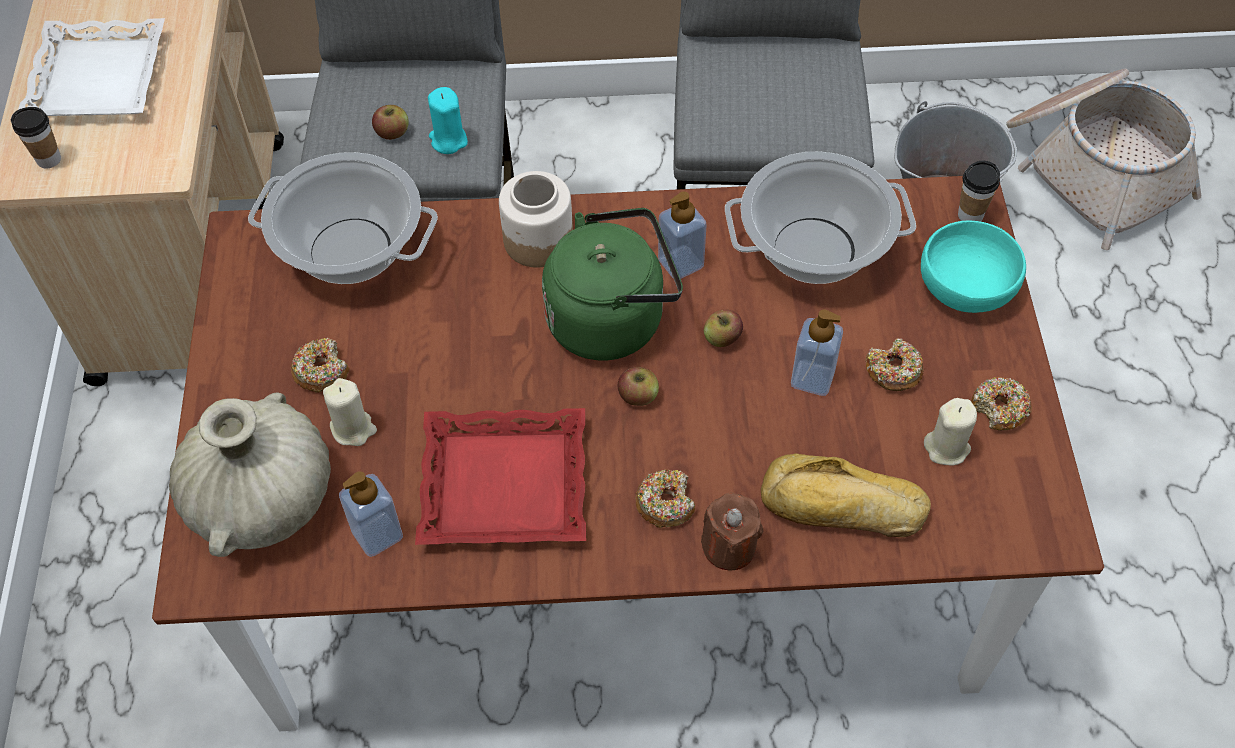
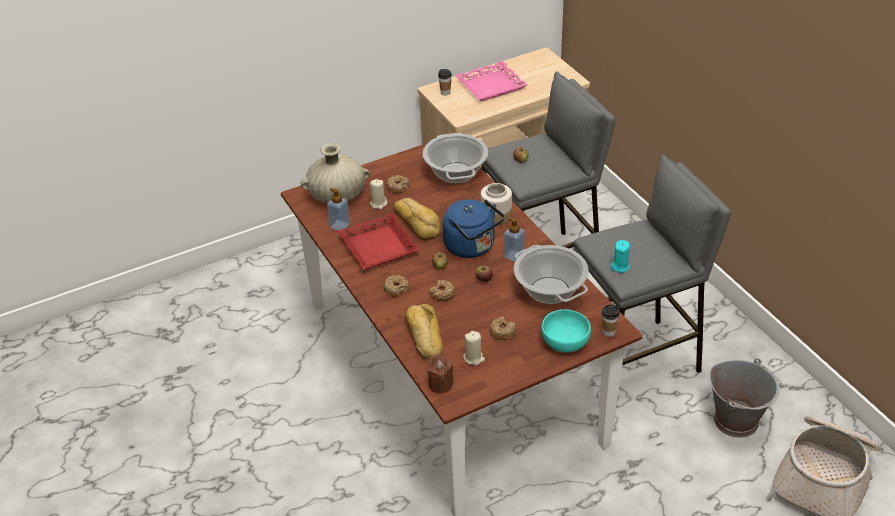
camera: 65 degrees right, 15 degrees down
white tray [18,18,165,116] -> pink tray [455,61,528,101]
turquoise candle [428,87,468,154] -> turquoise candle moved to [611,240,630,273]
green kettle [542,208,683,361] -> blue kettle [443,199,505,258]
brown candle [701,493,763,570] -> brown candle moved to [427,354,454,394]
soap dispenser [791,309,843,396] -> none
donut [971,377,1032,431] -> donut moved to [429,280,455,301]
none -> bread [394,198,441,240]

